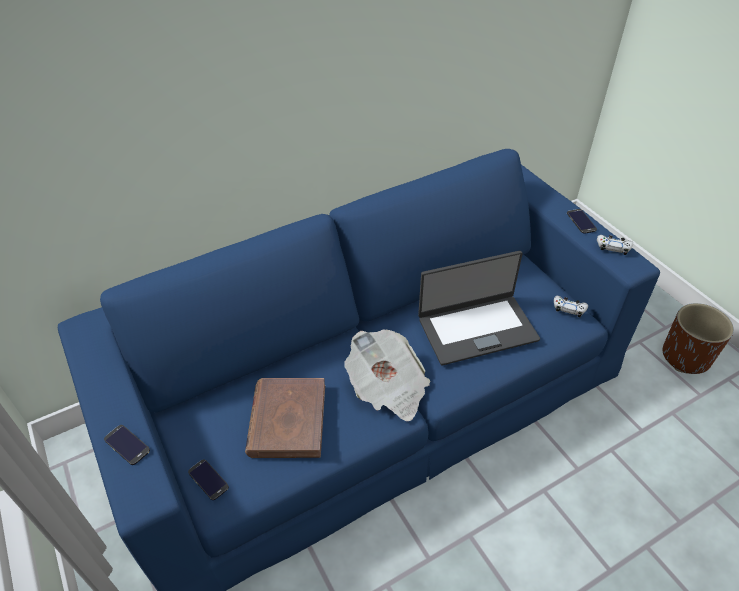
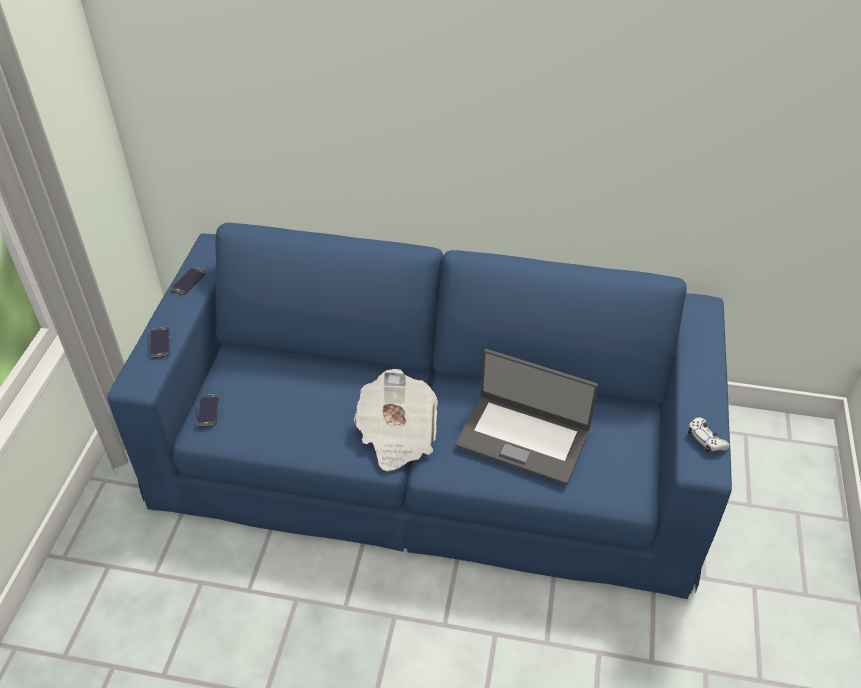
camera: 40 degrees right, 0 degrees up
brown book [245,378,325,458] -> none
white game controller [554,296,588,317] -> none
phone [567,209,597,234] -> phone moved to [170,267,206,295]
brown planter [662,303,734,374] -> none

